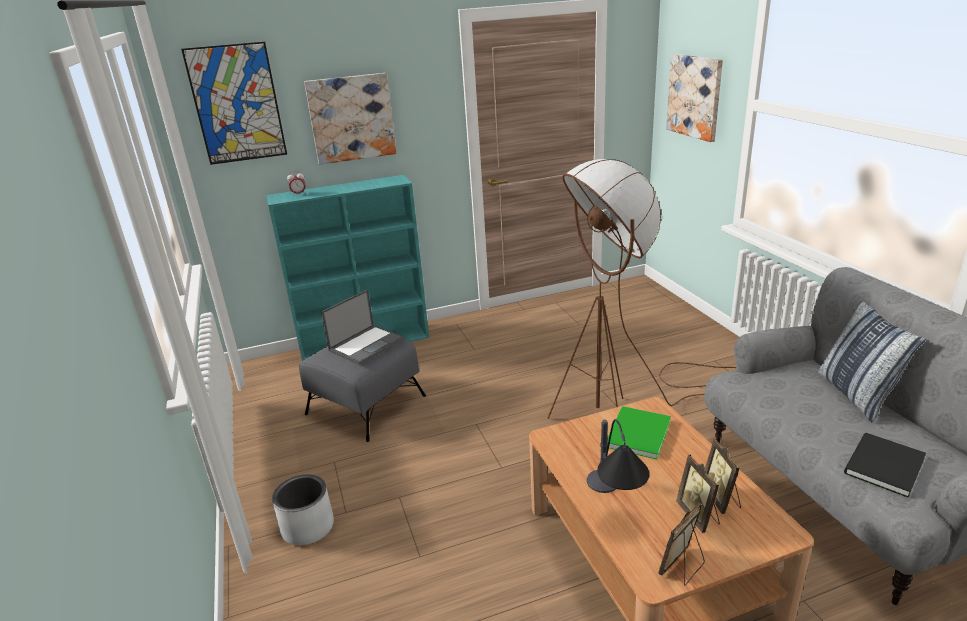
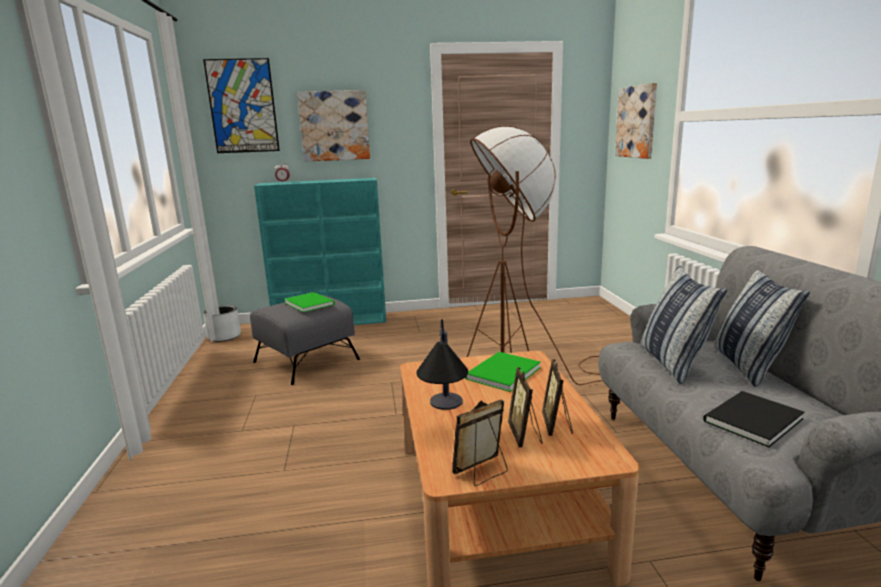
camera: 10 degrees right, 10 degrees down
grey planter [272,475,334,545] -> grey planter moved to [203,305,241,342]
laptop [321,289,404,365] -> green book [285,292,335,312]
none -> pillow [641,265,727,384]

